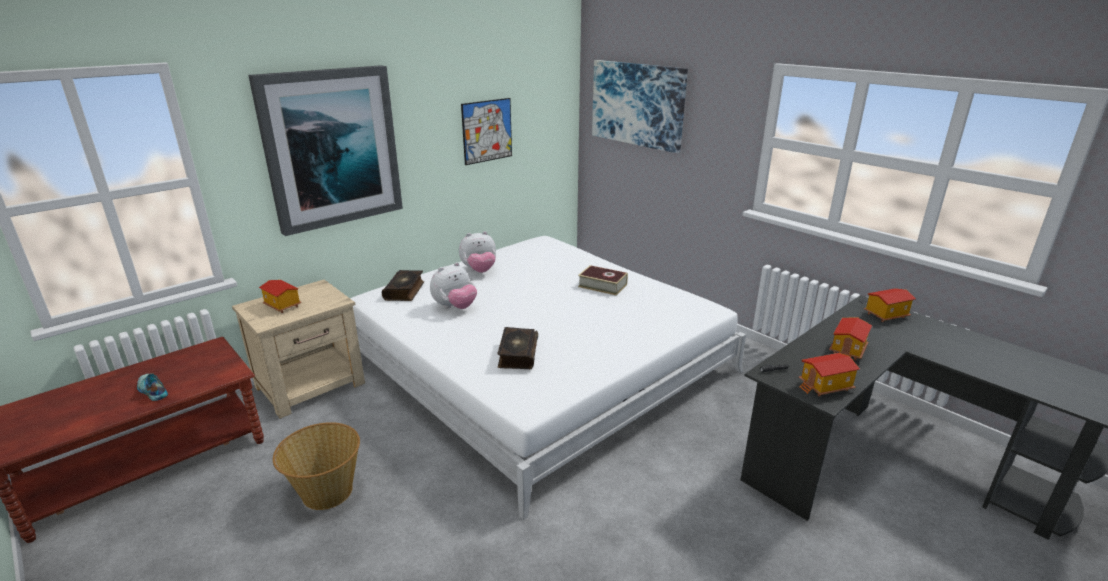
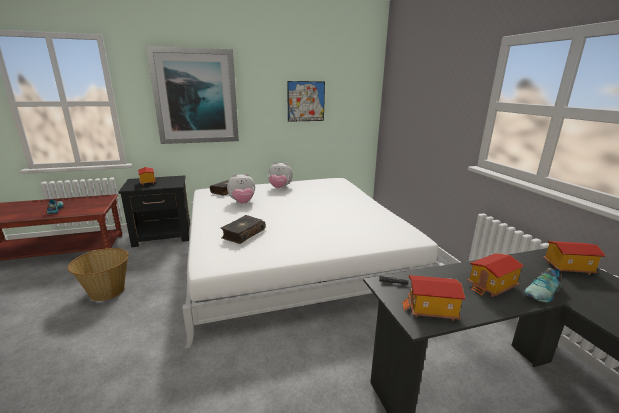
camera: 25 degrees right, 5 degrees down
beige nightstand [232,280,365,419] -> black nightstand [118,175,190,247]
book [578,265,628,296] -> none
picture [592,60,688,153] -> none
none -> shoe [524,268,562,303]

